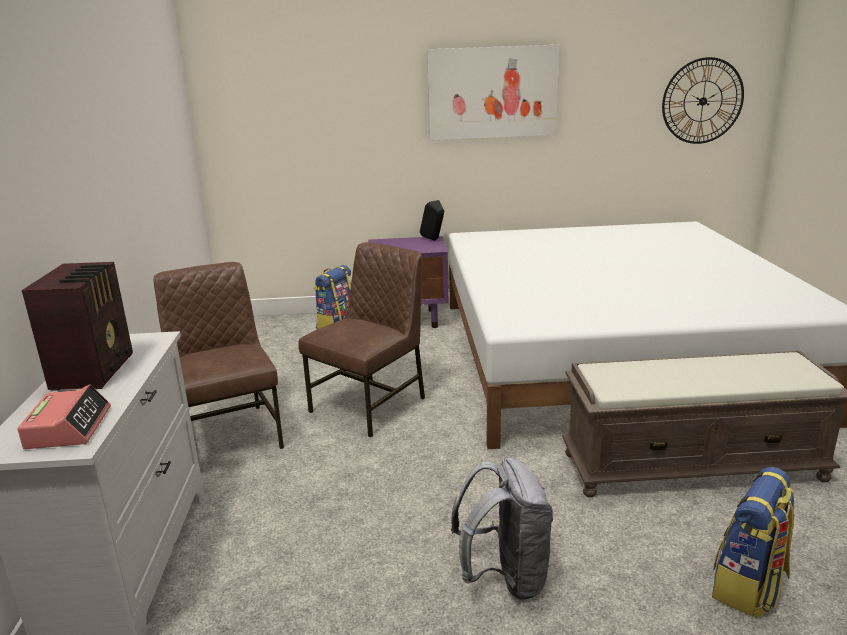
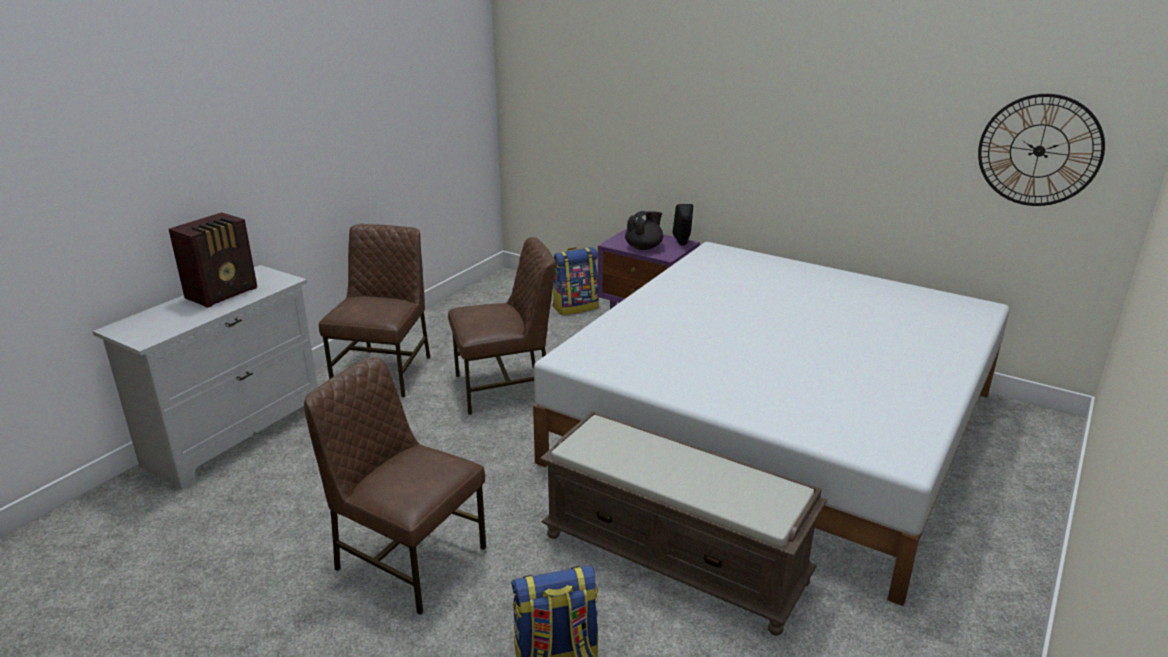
camera: 35 degrees right, 5 degrees up
alarm clock [17,384,111,449] -> none
picture [427,45,560,140] -> none
grey backpack [451,457,553,600] -> brown chair [304,357,486,615]
none -> black teapot [625,211,663,250]

